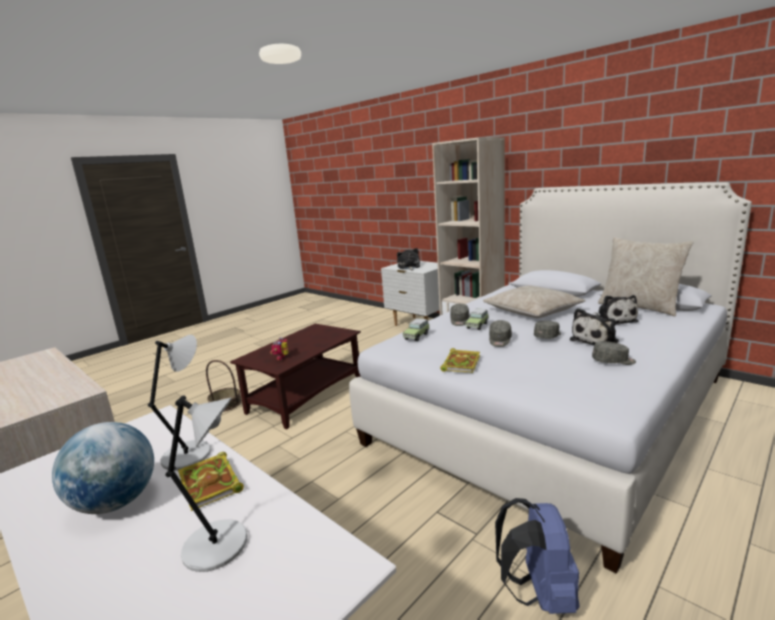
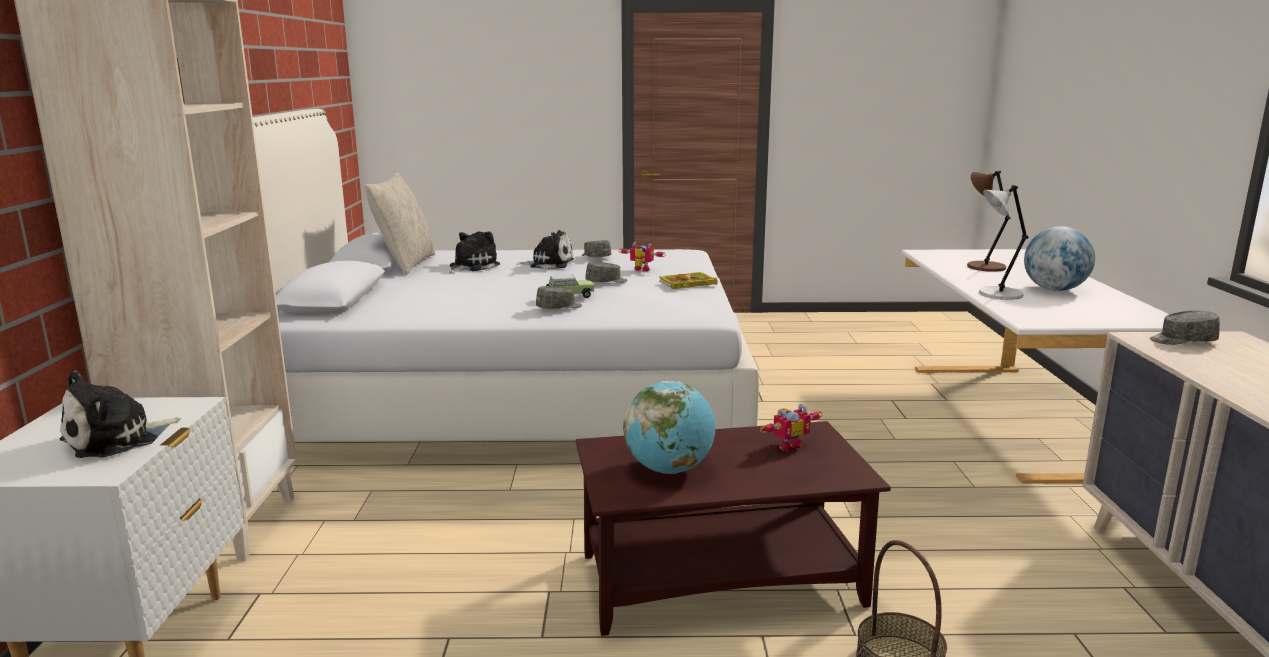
camera: 135 degrees left, 0 degrees up
grey table lamp [165,395,247,572] -> brown table lamp [967,171,1011,272]
book [178,452,244,511] -> none
toy car [403,318,430,341] -> none
beige pillow [483,285,585,318] -> none
blue backpack [495,498,579,614] -> none
grey cap [534,321,561,339] -> grey cap moved to [1150,311,1220,345]
none -> toy robot [619,242,666,271]
none -> globe [623,381,715,474]

